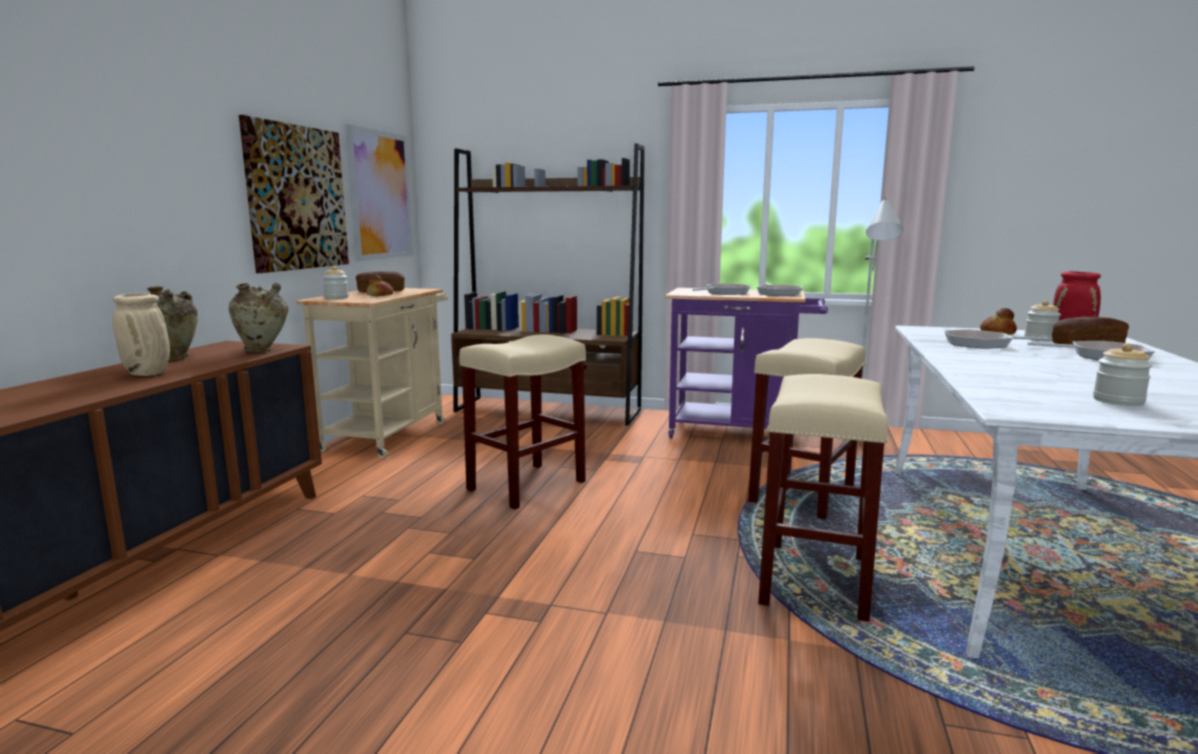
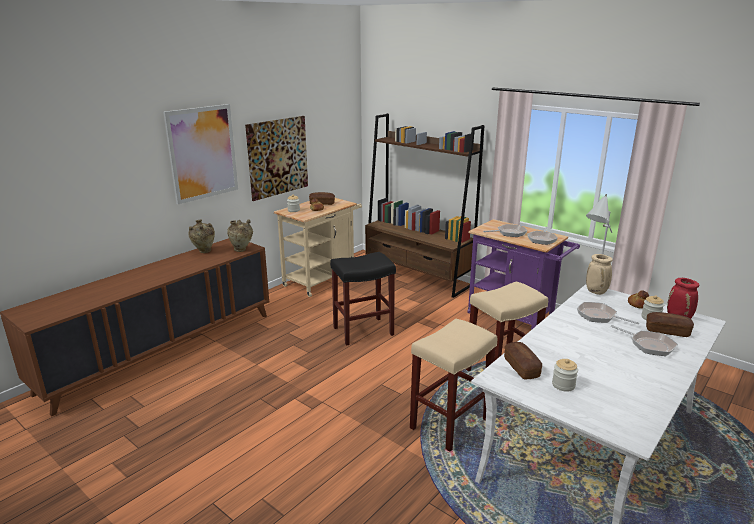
camera: 25 degrees right, 10 degrees up
beige vase [112,293,170,376] -> beige vase moved to [586,254,613,295]
picture [345,124,413,261] -> picture moved to [163,104,238,204]
beige stool [459,334,586,509] -> black stool [330,252,396,346]
none -> bread [504,342,542,379]

